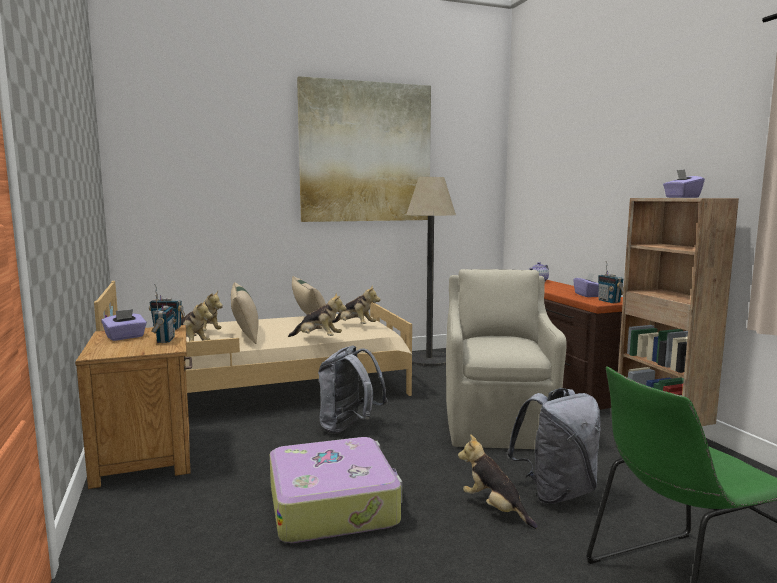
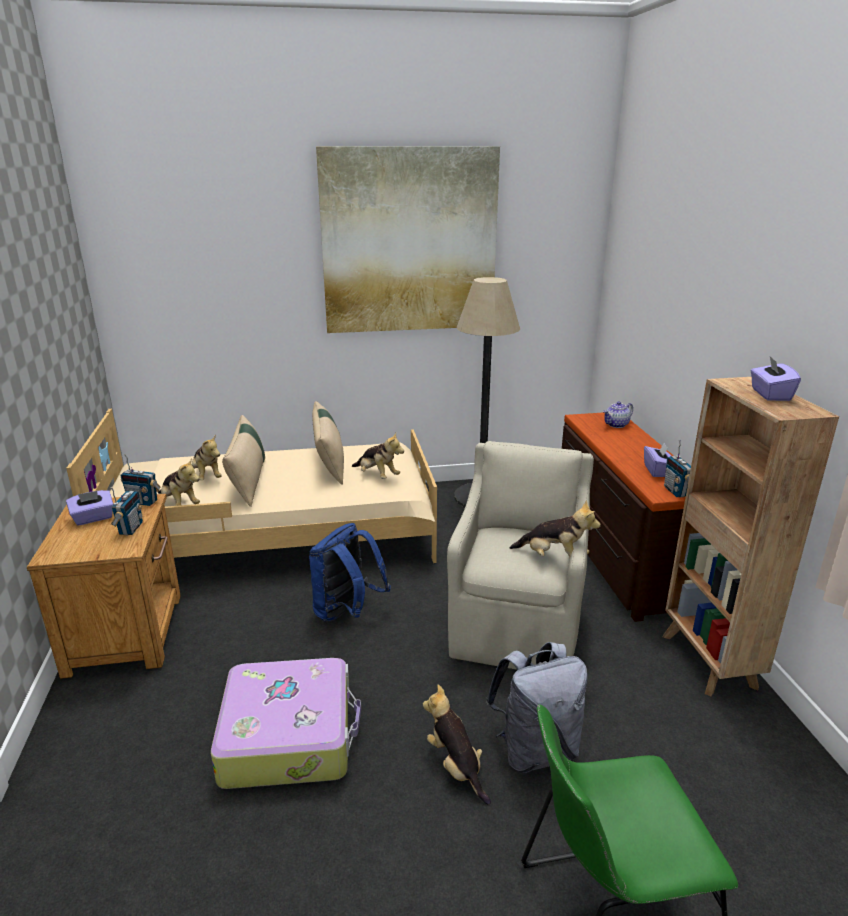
camera: 10 degrees right, 15 degrees up
plush toy [288,293,347,337] -> plush toy moved to [509,500,601,558]
grey backpack [318,345,388,434] -> blue backpack [309,523,391,622]

